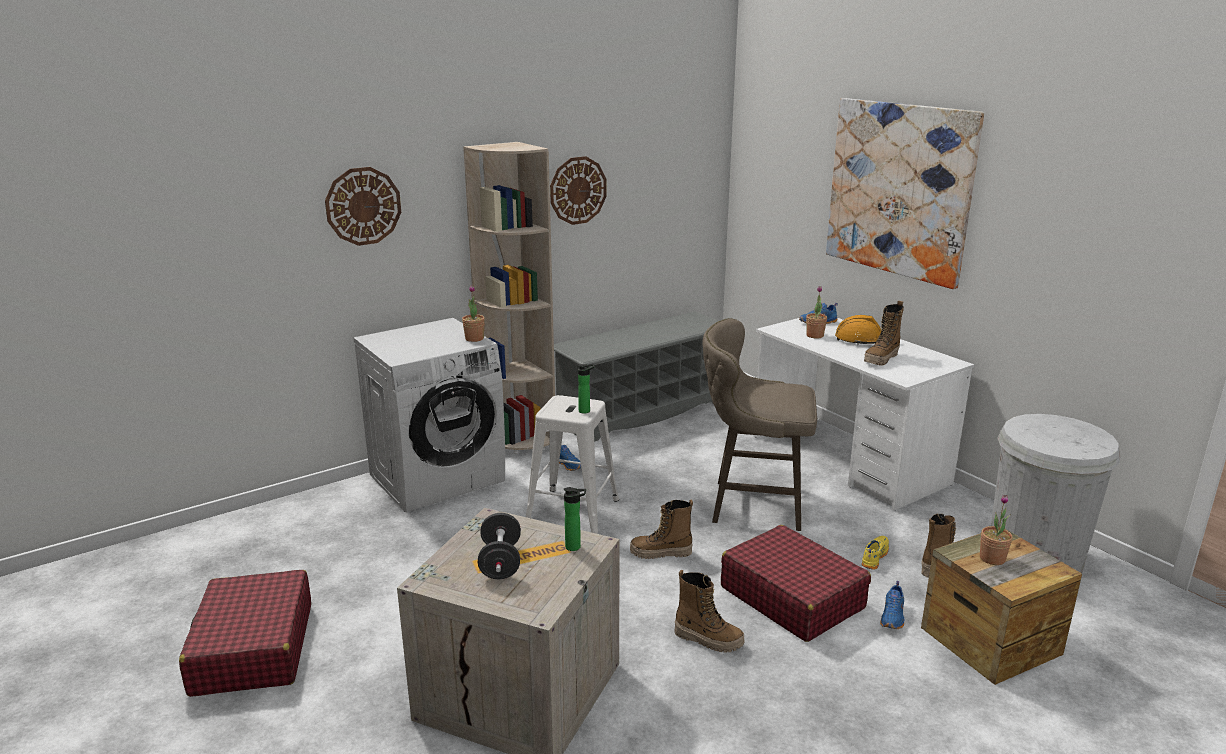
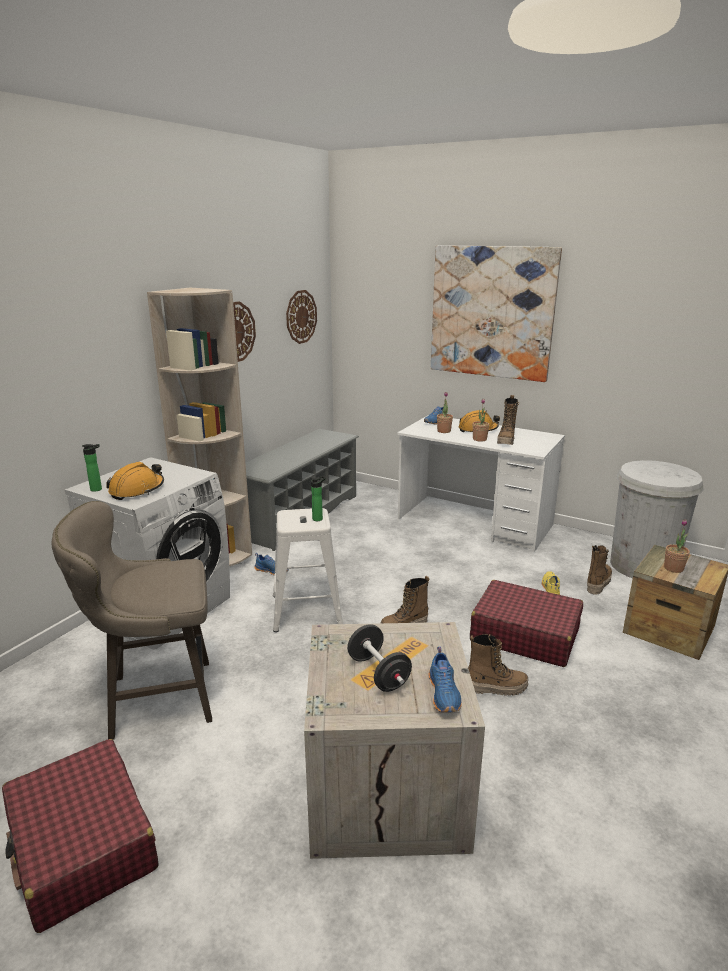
camera: 25 degrees left, 0 degrees up
wall clock [325,167,401,246] -> wall clock moved to [286,290,317,344]
potted plant [462,285,485,342] -> potted plant moved to [472,399,489,441]
bottle [564,487,586,551] -> bottle moved to [82,444,102,492]
beige stool [702,318,817,531] -> beige stool moved to [52,501,212,740]
blue shoe [880,581,904,629] -> blue shoe moved to [429,647,462,712]
none -> orange hard hat [107,462,164,500]

